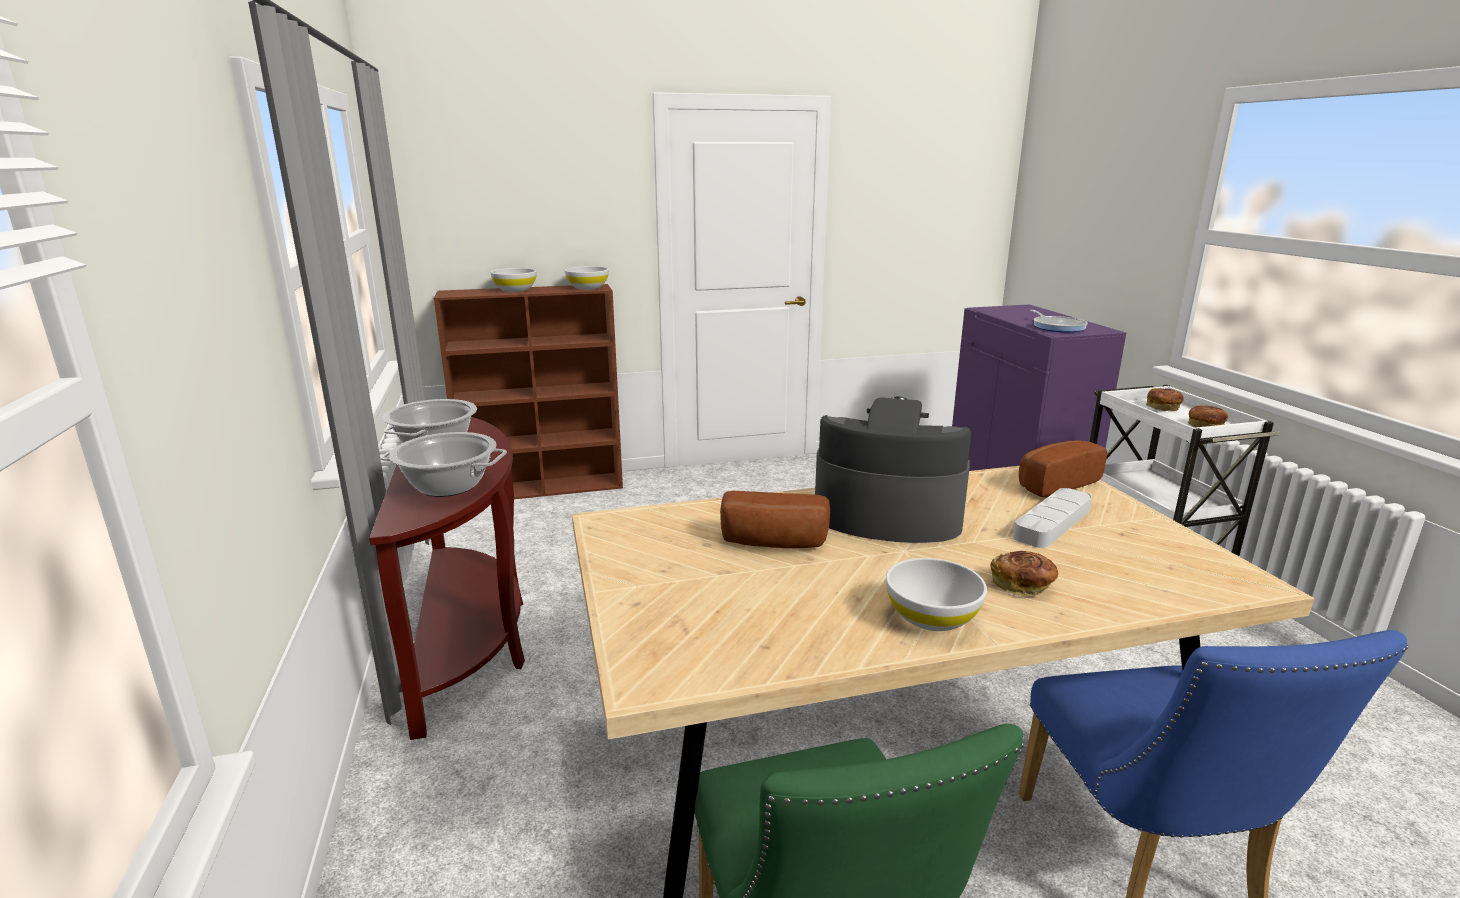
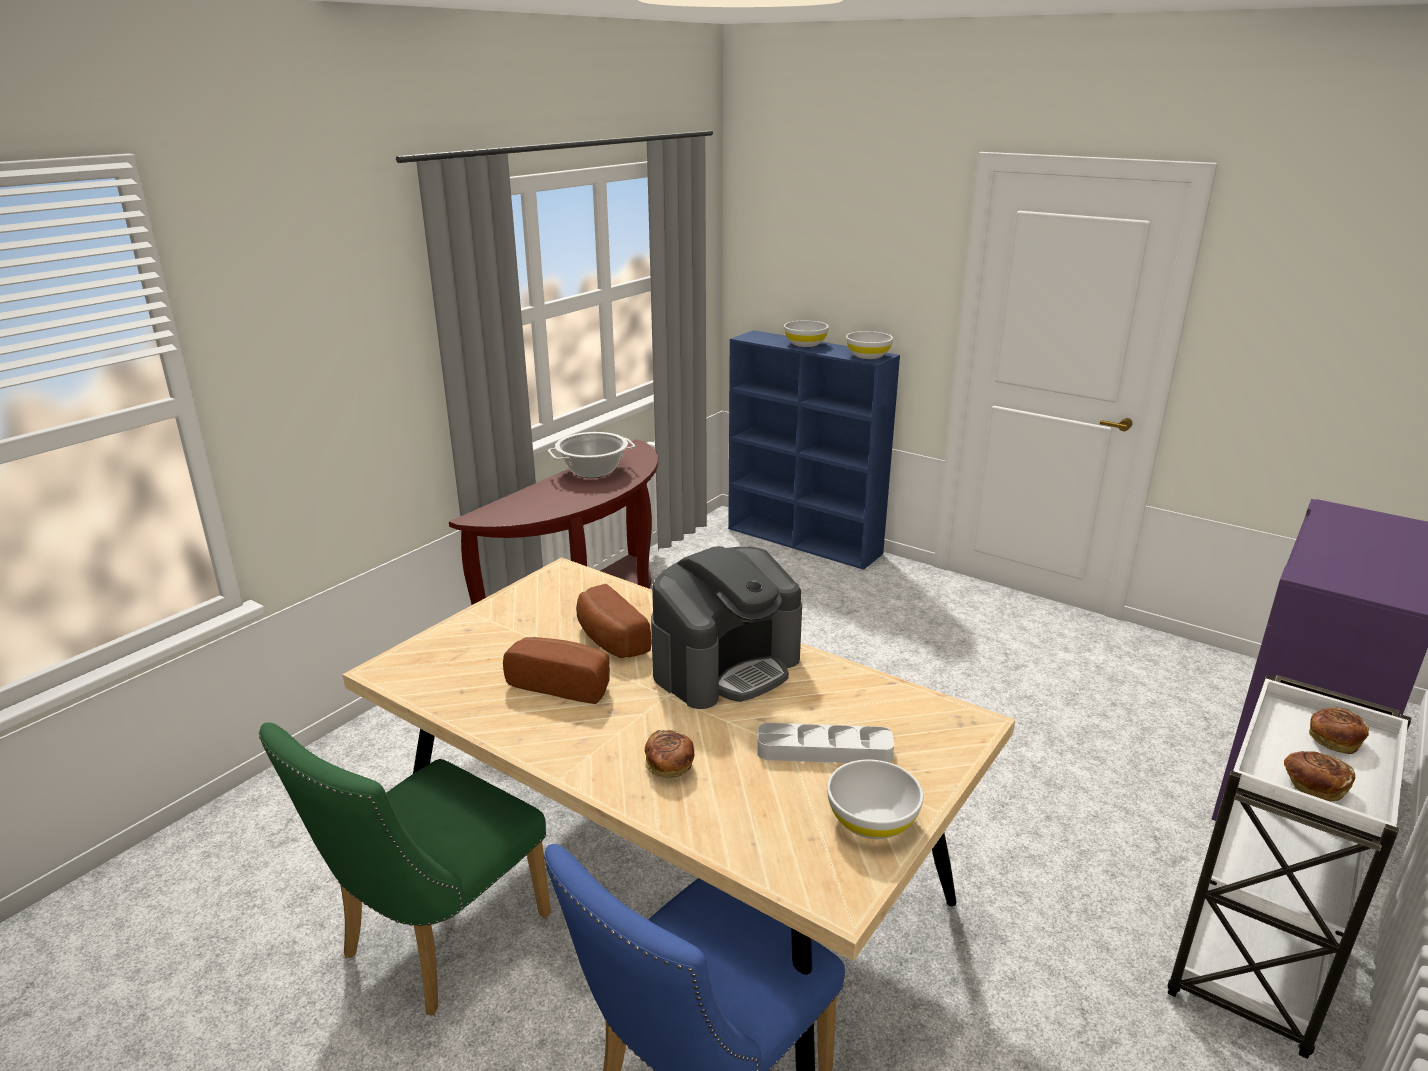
camera: 50 degrees right, 5 degrees up
cooking pot [381,432,507,497] -> none
brown bookcase [434,284,623,499] -> blue bookcase [728,330,900,570]
coffee machine [815,397,971,543] -> coffee machine turned 75 degrees clockwise [651,546,802,709]
white bowl [886,558,987,631] -> white bowl moved to [827,760,923,839]
bread [1019,440,1107,498] -> bread moved to [503,637,610,704]
frying pan [1030,310,1088,332] -> none

